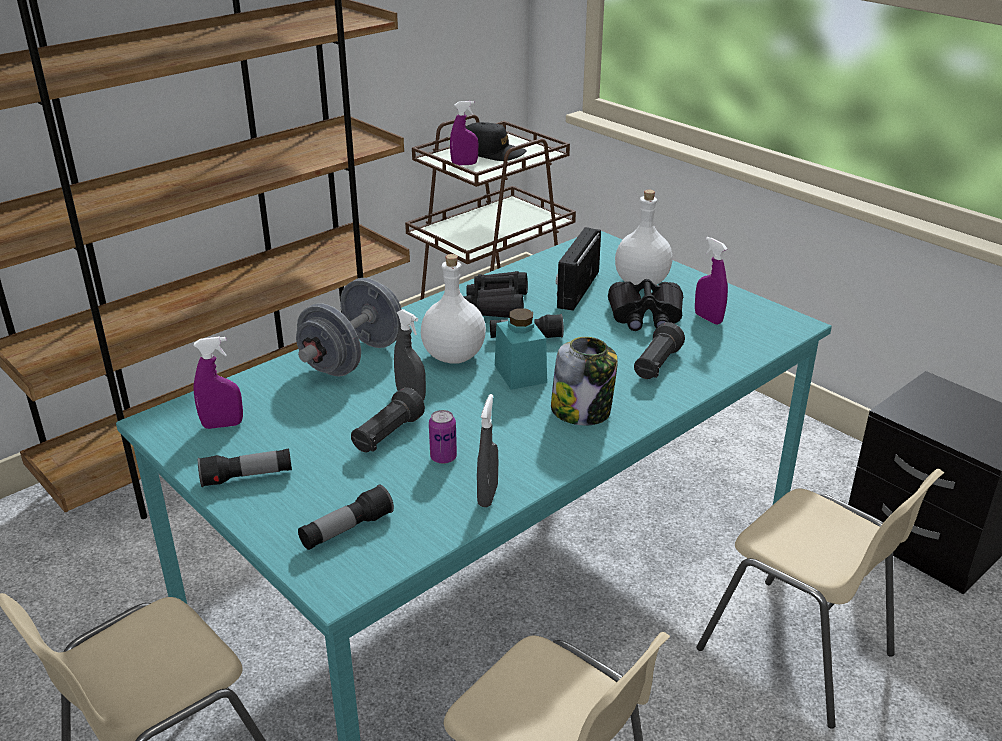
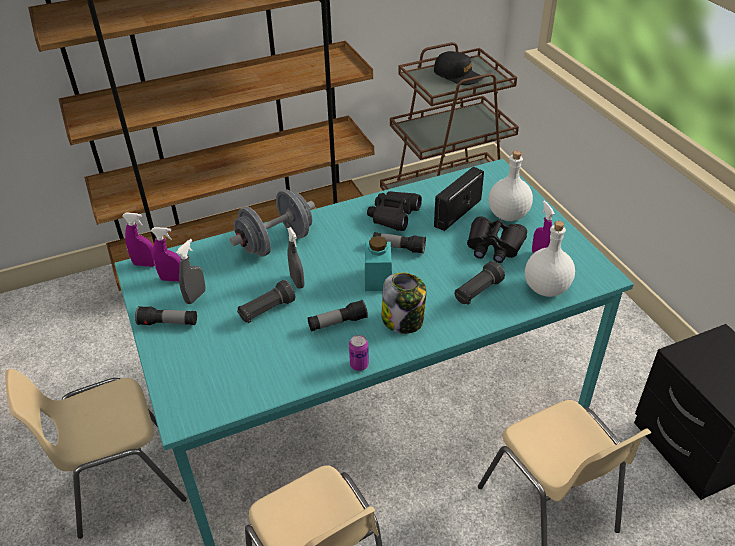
camera: 20 degrees right, 10 degrees up
flashlight [298,485,394,550] -> flashlight moved to [308,300,368,331]
white bottle [421,254,486,363] -> white bottle moved to [525,221,575,297]
can [429,410,457,464] -> can moved to [349,335,369,371]
purple spray bottle [450,101,479,166] -> purple spray bottle moved to [122,212,155,267]
grey spray bottle [477,394,498,507] -> grey spray bottle moved to [176,239,205,304]

